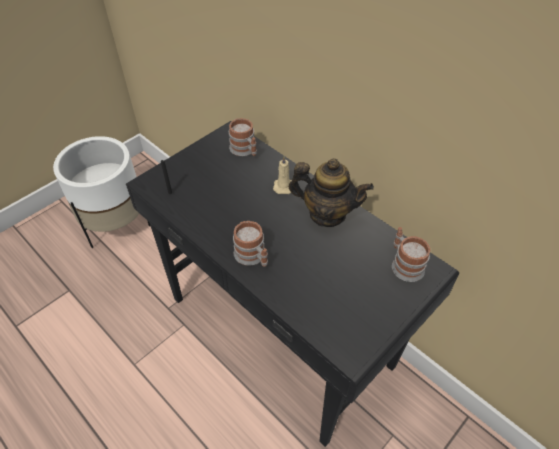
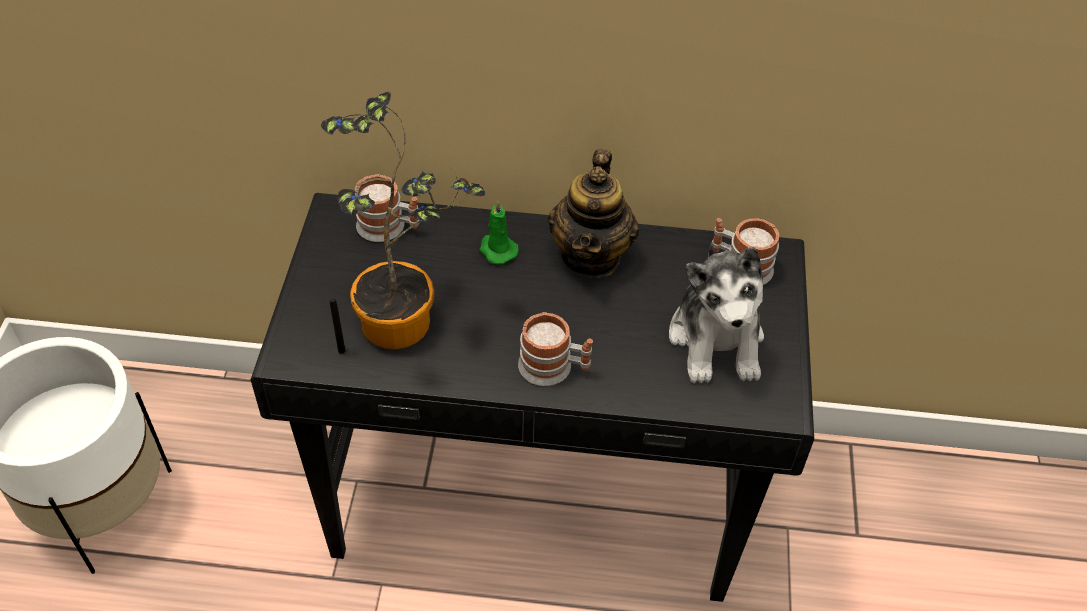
camera: 40 degrees left, 0 degrees up
beige candle [273,156,292,194] -> green candle [479,200,519,264]
teapot [289,158,374,227] -> teapot turned 120 degrees clockwise [547,149,639,278]
none -> potted plant [321,91,485,349]
none -> plush toy [669,241,764,383]

